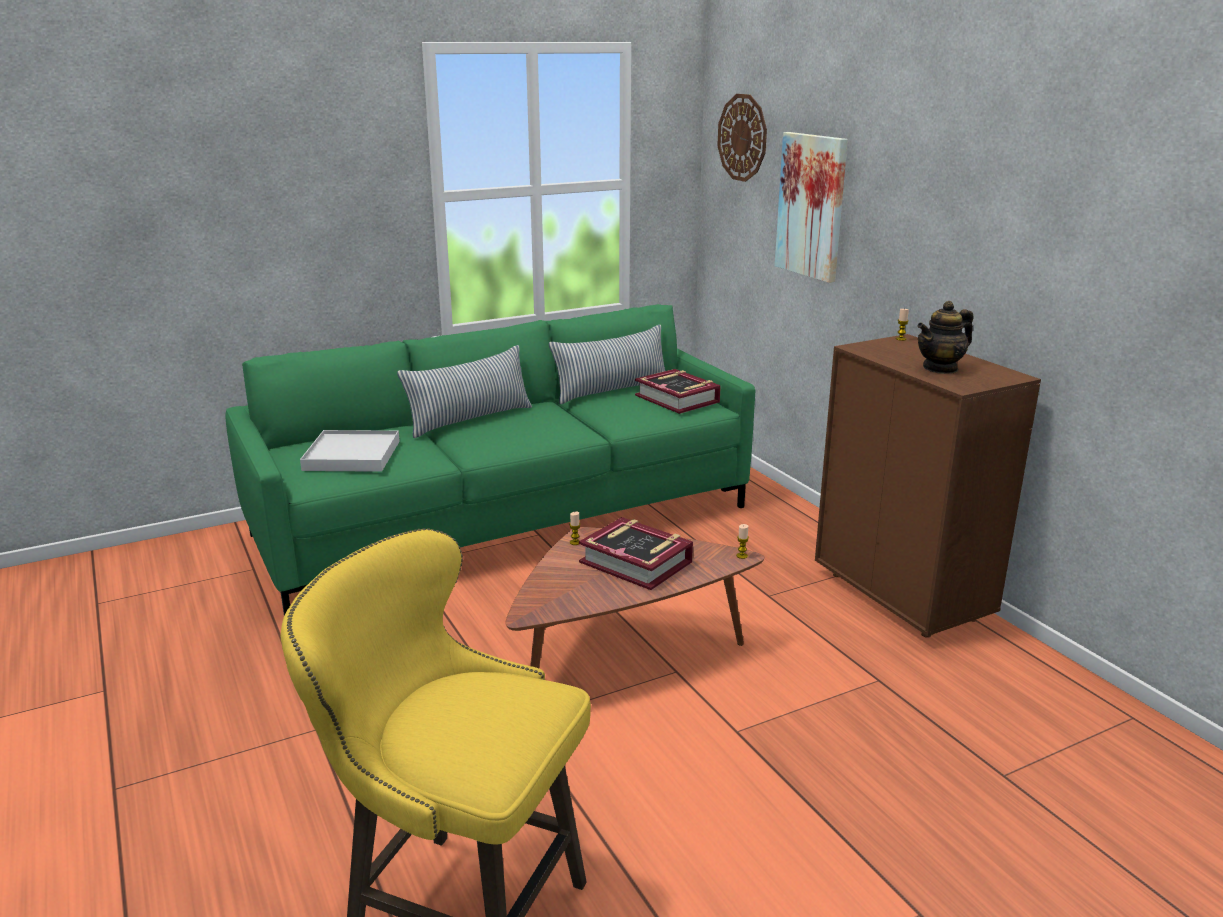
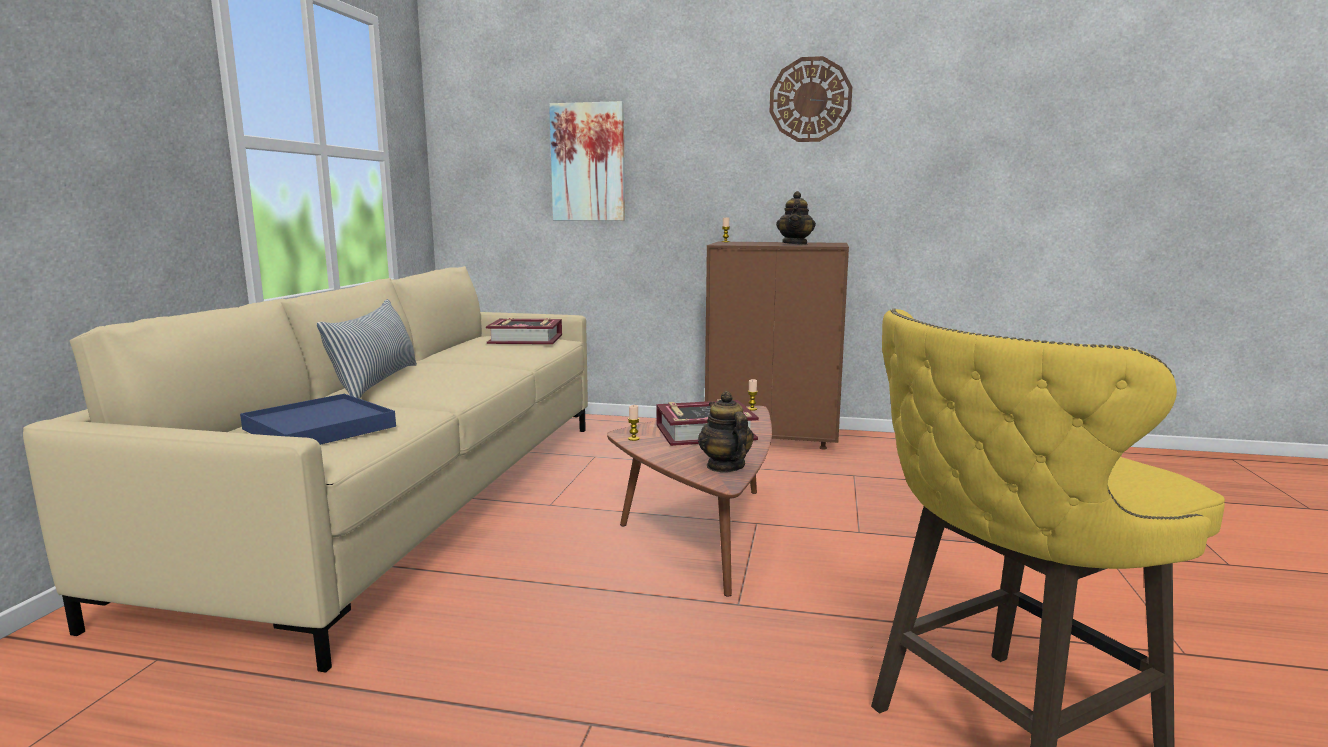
camera: 50 degrees left, 10 degrees down
green sofa [226,304,755,616] -> beige sofa [23,266,588,672]
white tray [300,430,400,472] -> blue tray [240,394,396,445]
pillow [549,325,665,404] -> none
wall clock [717,94,767,182] -> wall clock moved to [770,56,852,142]
none -> teapot [698,391,754,472]

